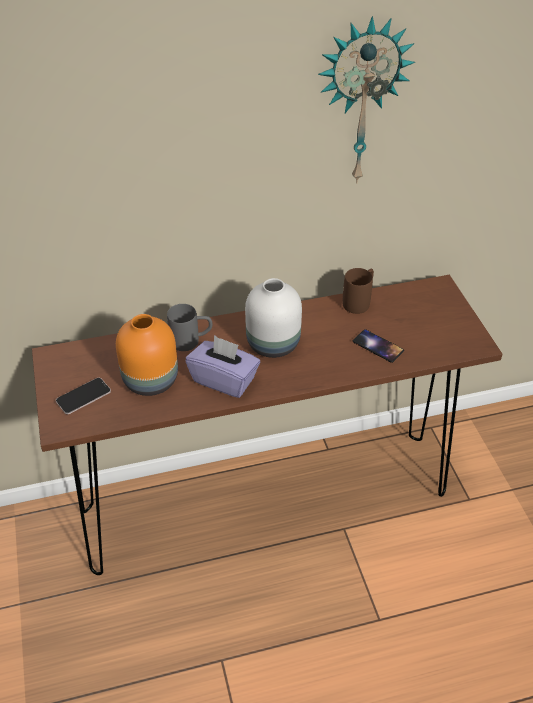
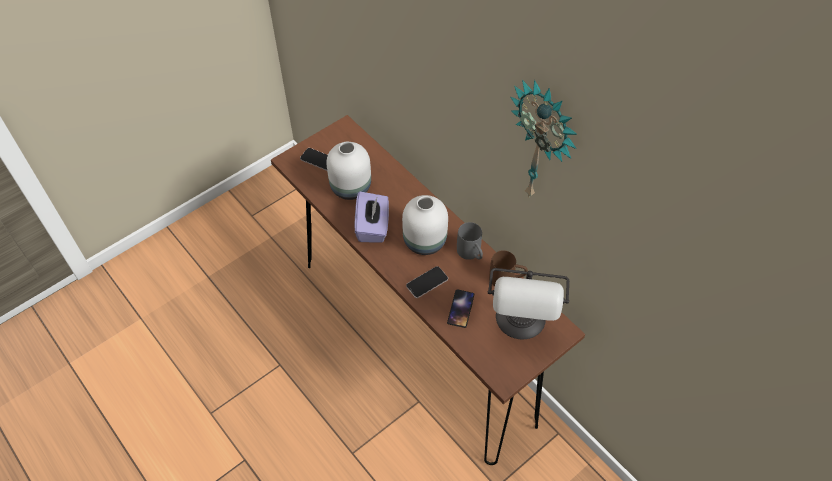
camera: 65 degrees right, 10 degrees up
orange vase [116,314,178,396] -> white vase [327,142,371,200]
grey mug [167,304,212,351] -> grey mug moved to [457,222,483,260]
none -> phone [406,266,448,298]
none -> table lamp [488,268,569,339]

